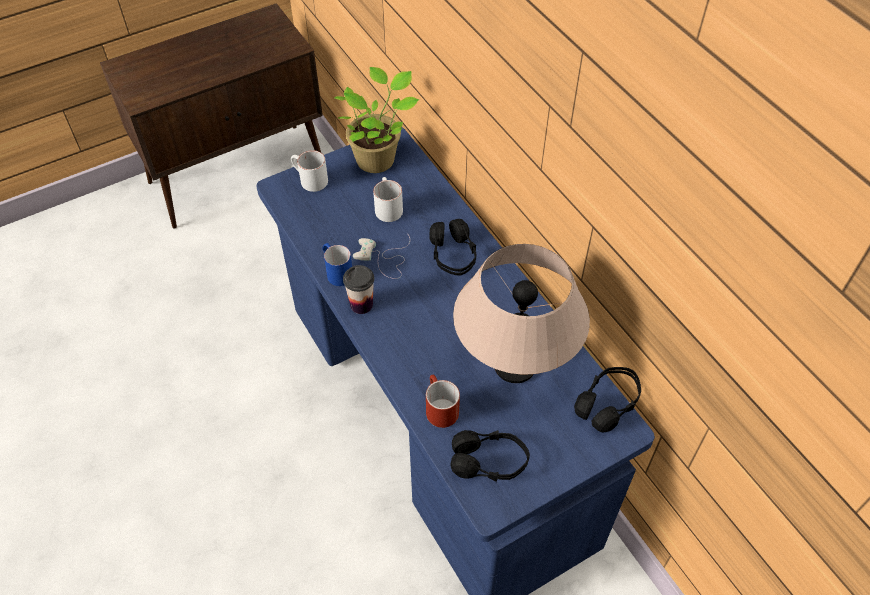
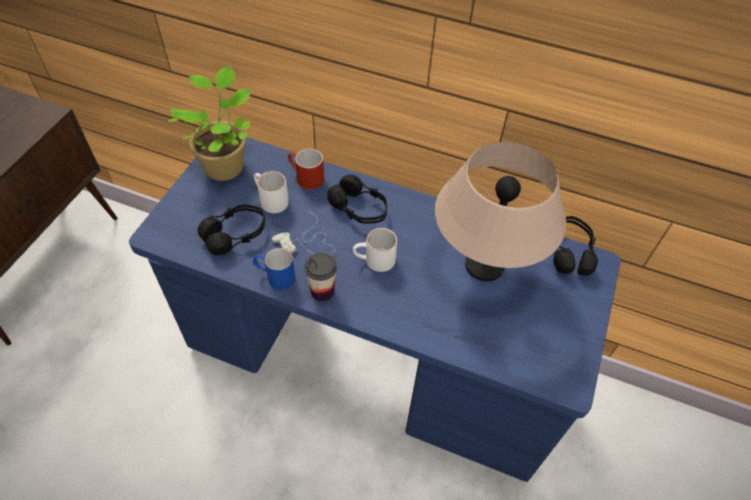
camera: 40 degrees left, 0 degrees up
white mug [291,150,328,192] -> white mug moved to [353,228,398,272]
red mug [426,375,460,428] -> red mug moved to [288,148,324,190]
black headphones [450,430,530,482] -> black headphones moved to [198,204,265,255]

